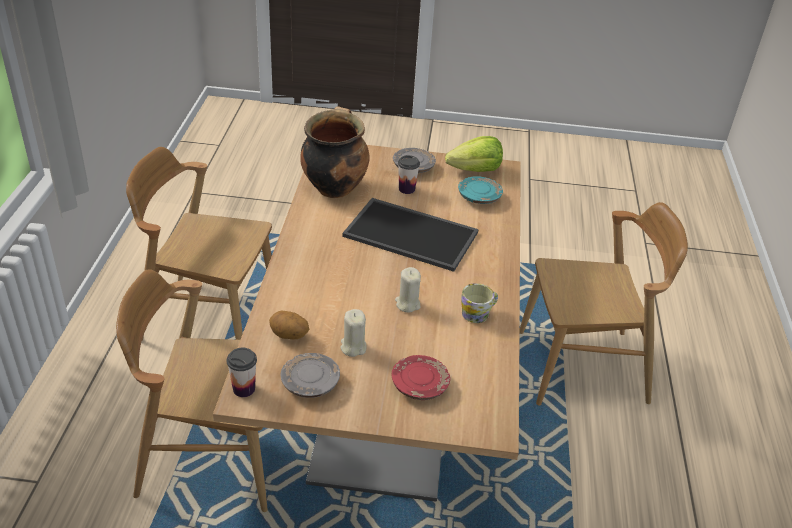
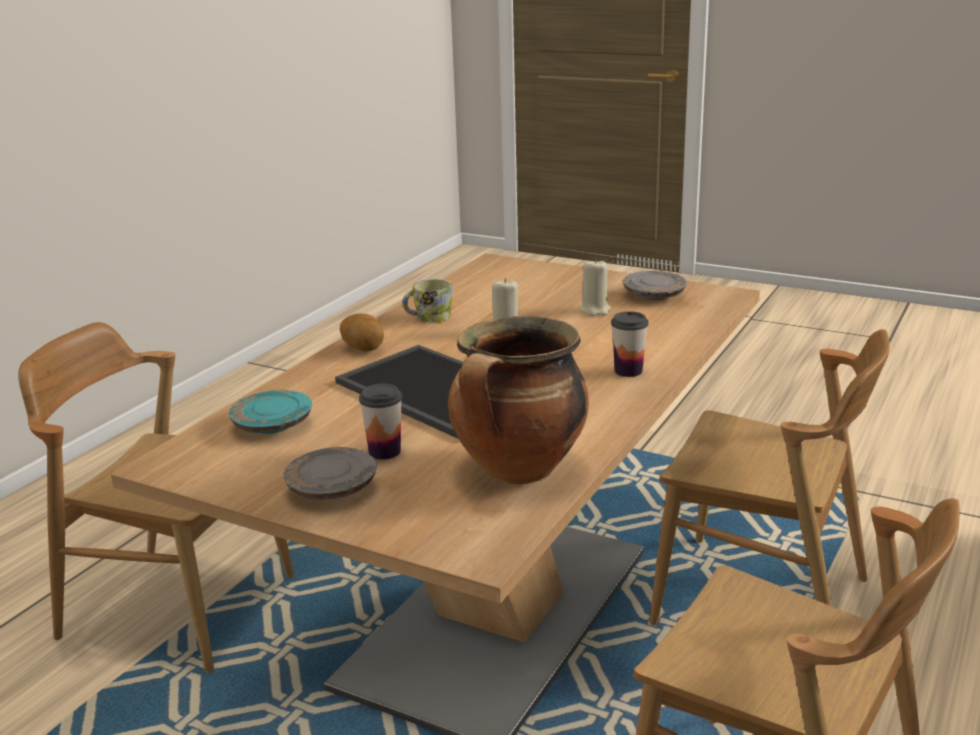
camera: 155 degrees left, 15 degrees down
cup [227,348,257,397] -> cup moved to [611,311,649,377]
potato [269,311,309,339] -> potato moved to [340,313,384,352]
red plate [392,355,450,400] -> none
lettuce [445,136,503,172] -> none

